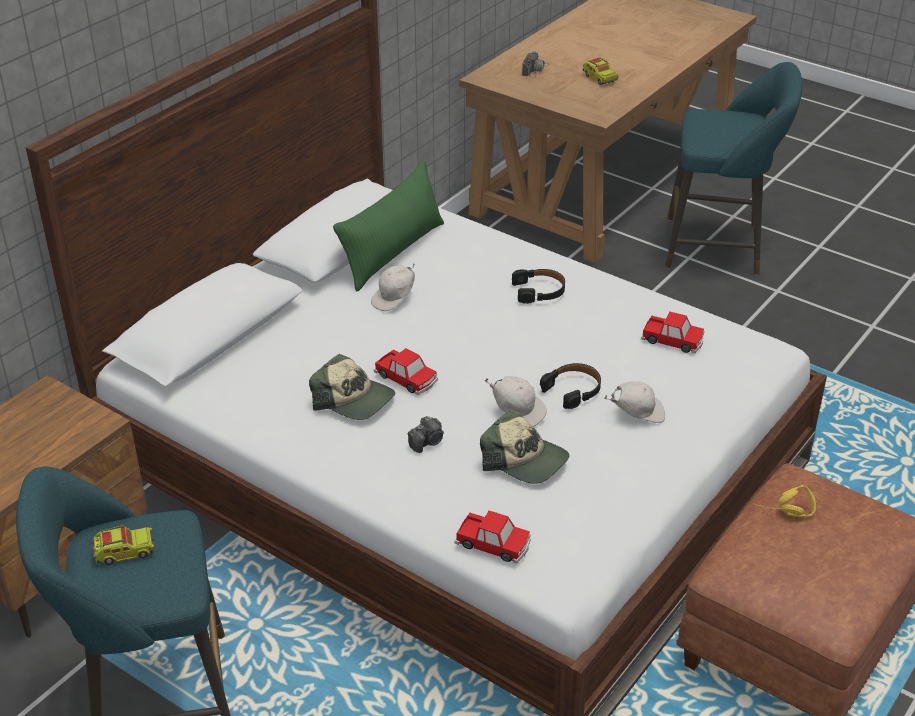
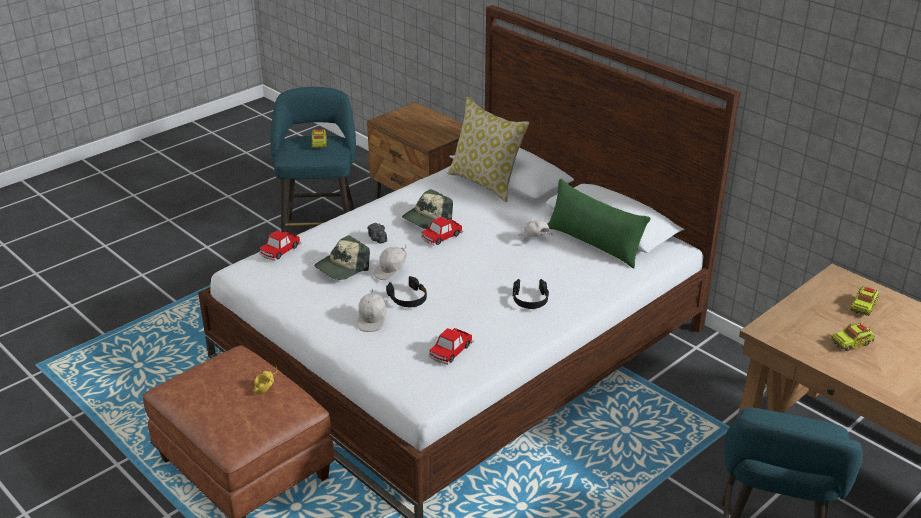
camera: 100 degrees right, 5 degrees down
camera [522,51,550,78] -> toy truck [850,286,879,316]
none -> pillow [447,97,529,202]

